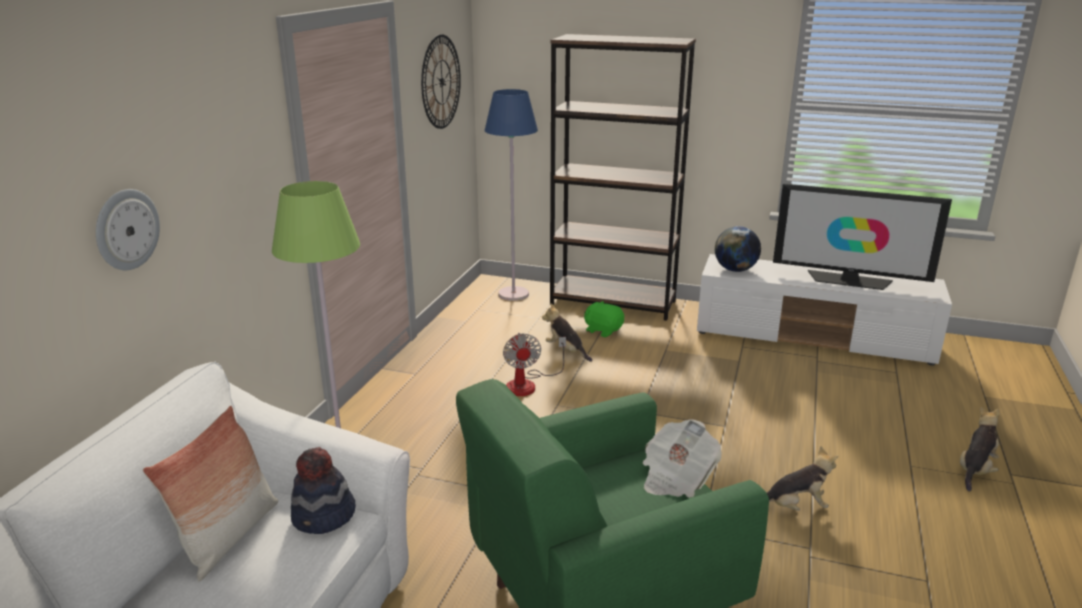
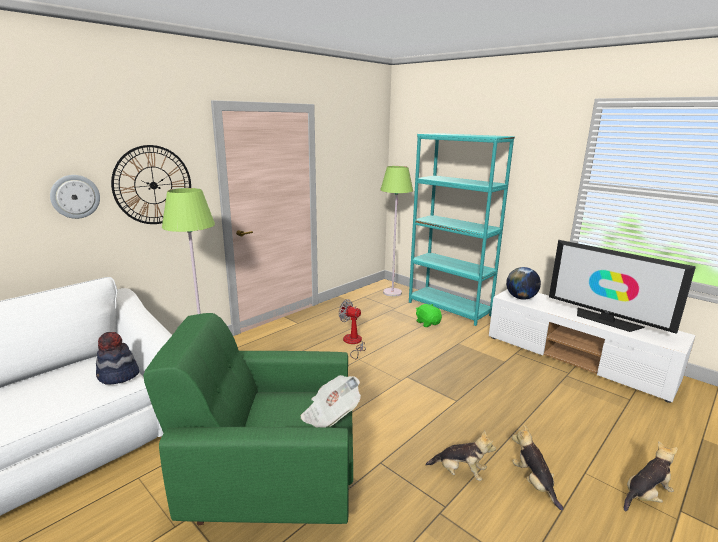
camera: 25 degrees right, 5 degrees down
pillow [142,406,278,582] -> none
wall clock [421,34,461,129] -> wall clock moved to [111,145,191,224]
blue floor lamp [485,89,538,301] -> green floor lamp [380,166,413,297]
fan [503,333,566,396] -> fan turned 105 degrees clockwise [339,299,366,359]
plush toy [542,303,592,362] -> plush toy moved to [512,425,563,511]
brown bookcase [550,34,696,321] -> turquoise bookcase [409,133,515,326]

